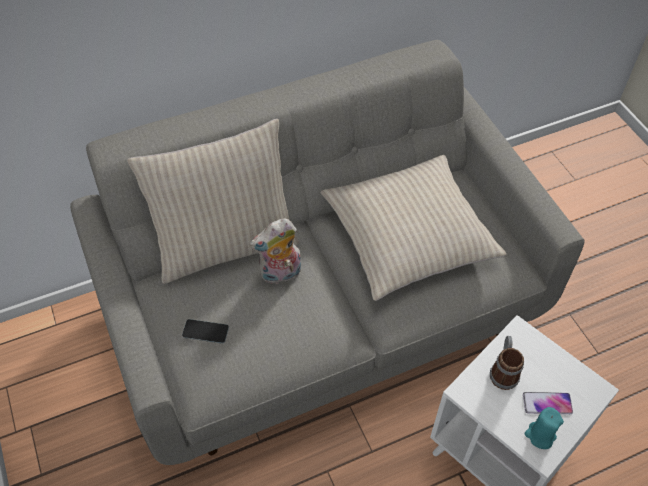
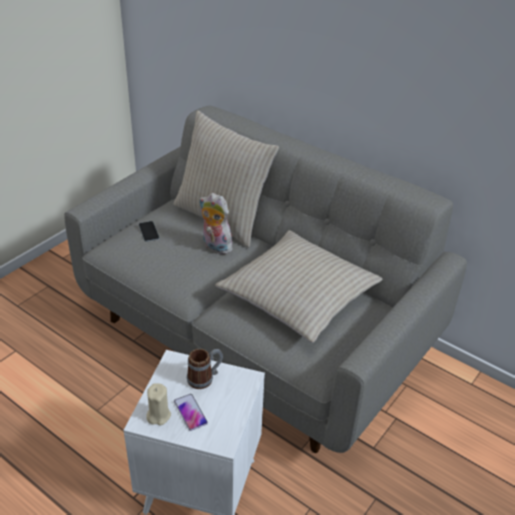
camera: 60 degrees right, 15 degrees down
turquoise candle [525,407,564,449] -> beige candle [146,383,171,425]

